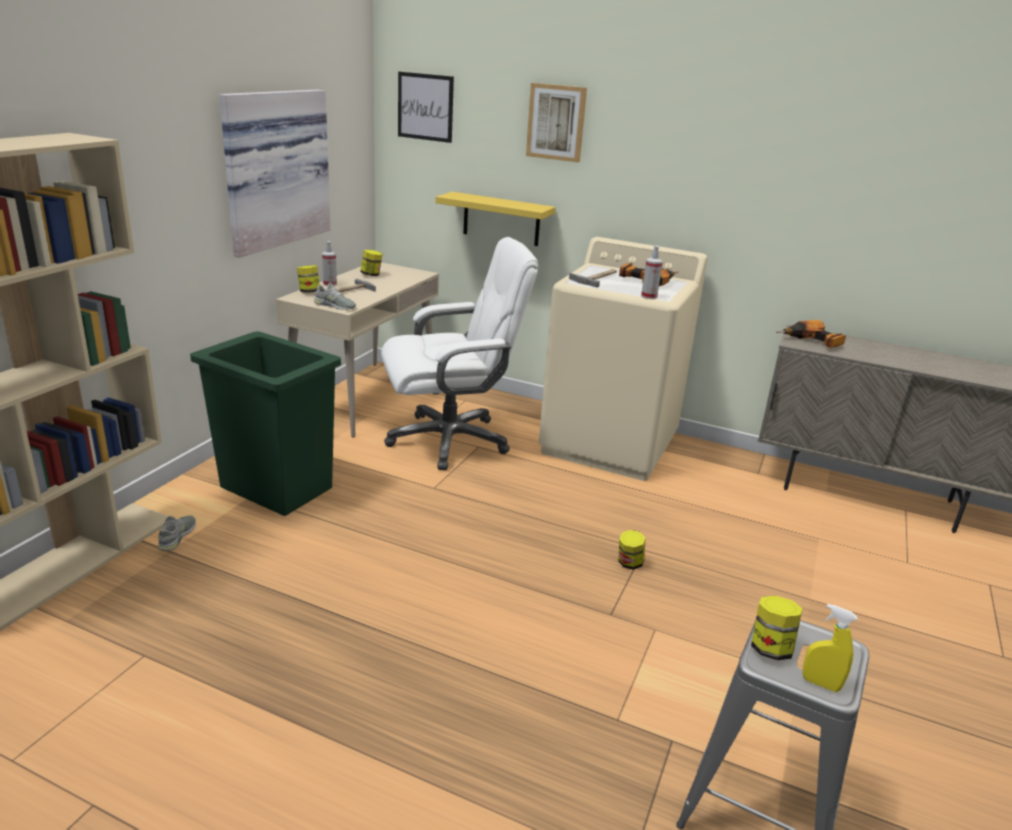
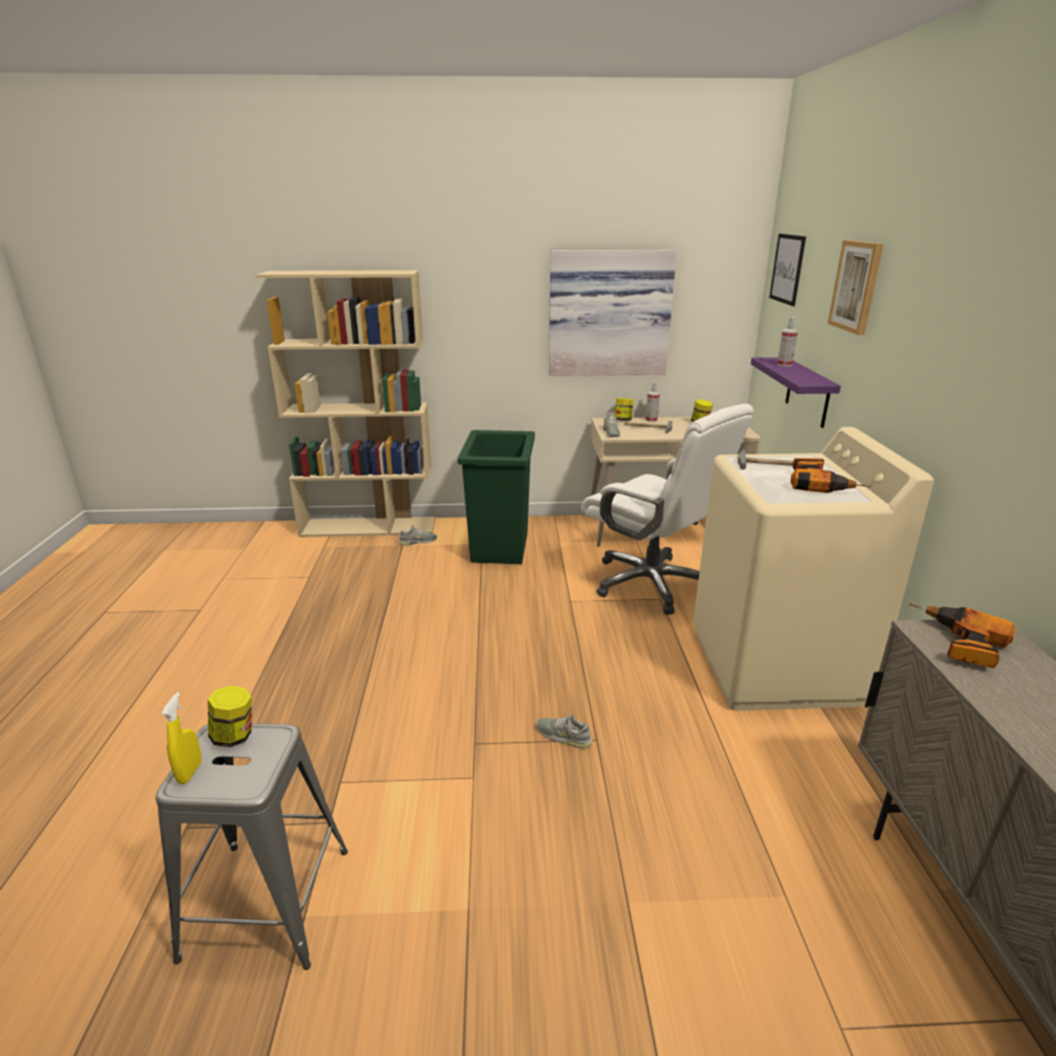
camera: 65 degrees right, 0 degrees up
yellow shelf [435,192,556,246] -> purple shelf [751,357,841,428]
jar [619,530,645,570] -> grey shoe [537,714,593,749]
spray bottle [641,246,663,299] -> spray bottle moved to [777,317,798,367]

